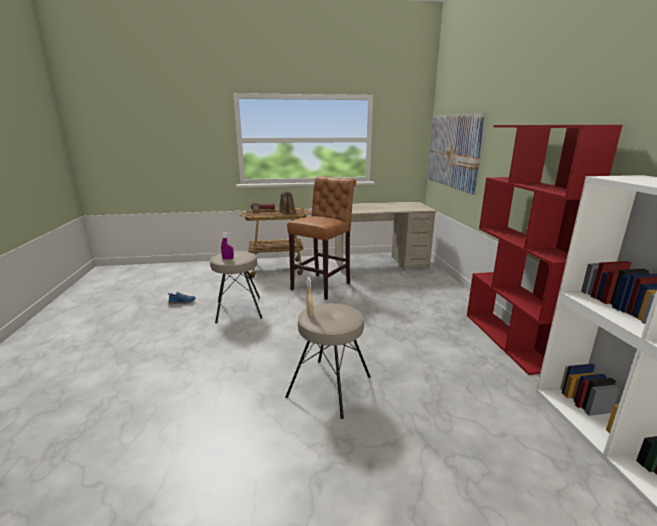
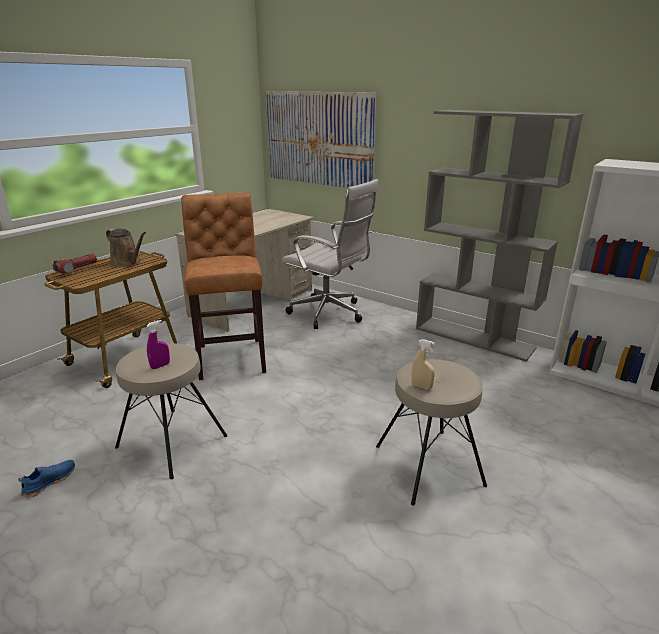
camera: 45 degrees left, 5 degrees up
red bookcase [467,125,623,375] -> grey bookcase [416,110,583,362]
none -> white office chair [282,179,379,329]

